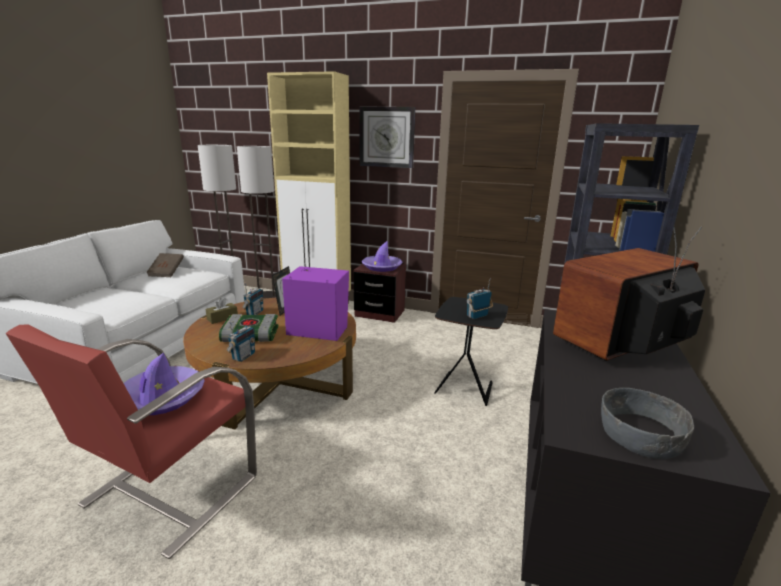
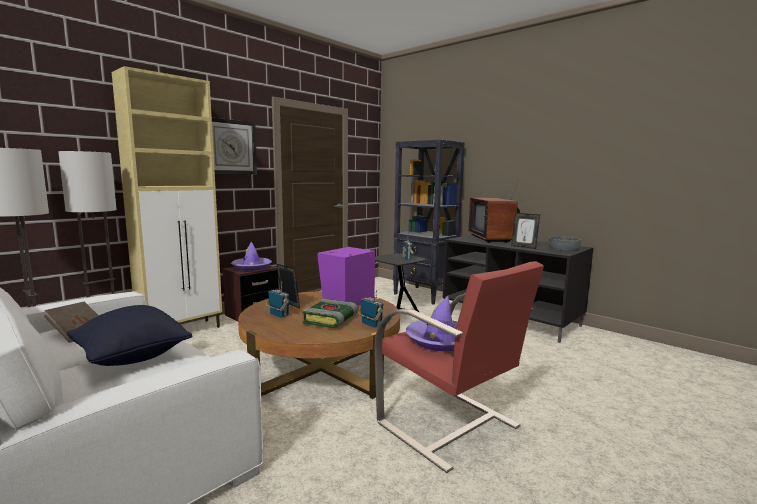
camera: 65 degrees left, 10 degrees down
brown tissue box [205,298,238,324] -> none
none -> black pillow [67,305,193,366]
none -> picture frame [511,213,540,249]

